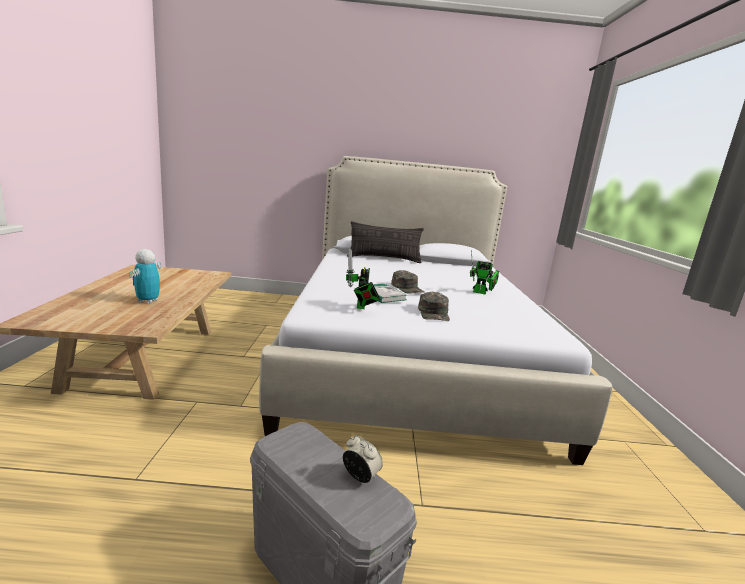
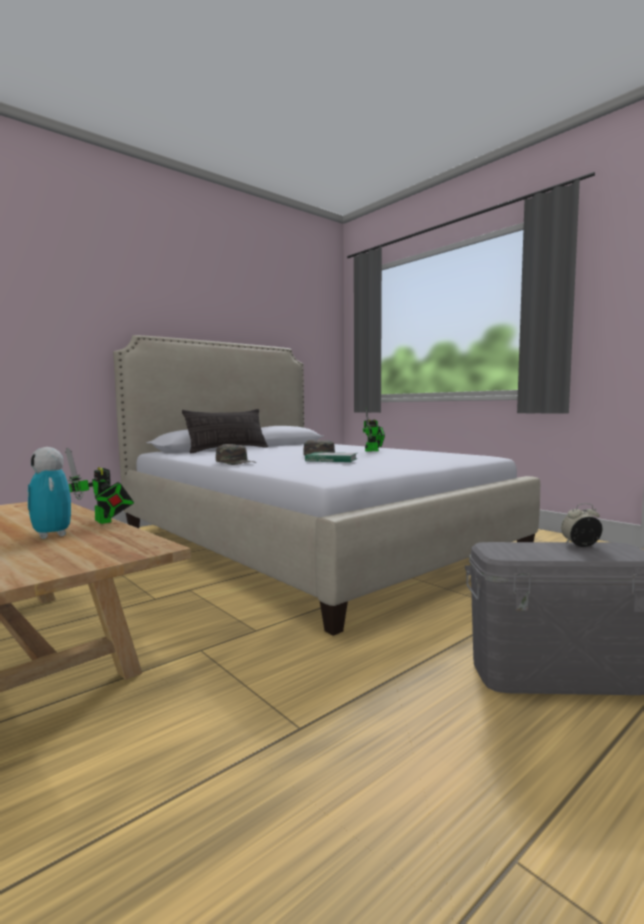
camera: 40 degrees left, 10 degrees down
toy robot [346,249,380,309] -> toy robot moved to [65,447,134,524]
green cap [418,292,450,321] -> green cap moved to [216,444,257,465]

